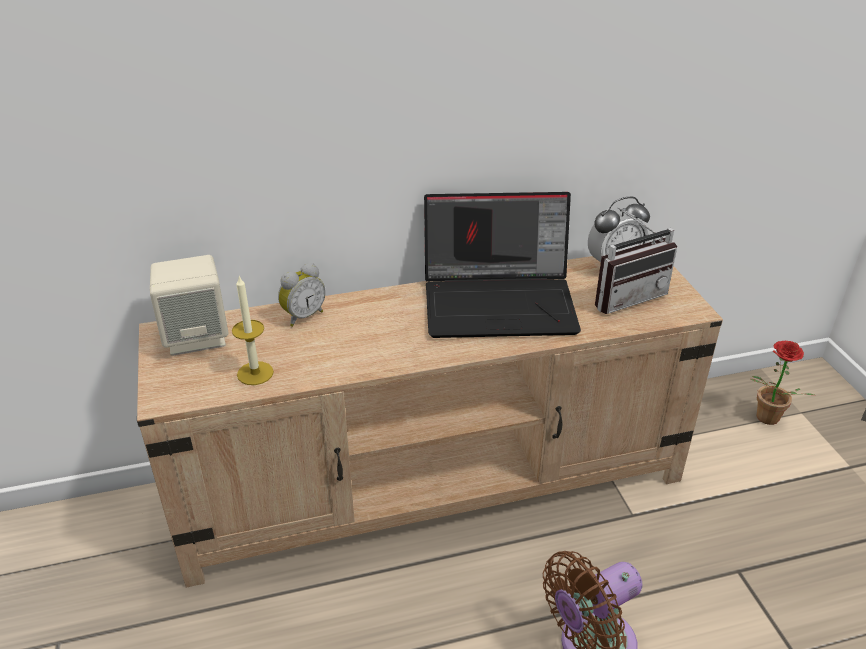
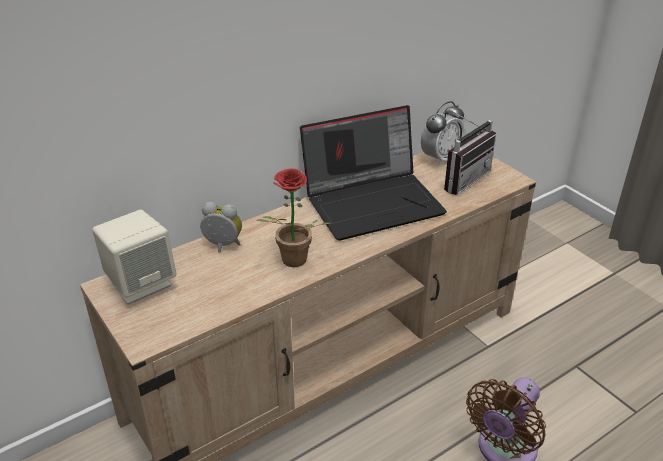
camera: 20 degrees left, 0 degrees up
candle [232,276,274,385] -> none
alarm clock [278,263,325,327] -> alarm clock turned 105 degrees counterclockwise [200,202,242,253]
potted plant [751,341,814,425] -> potted plant moved to [256,169,330,267]

